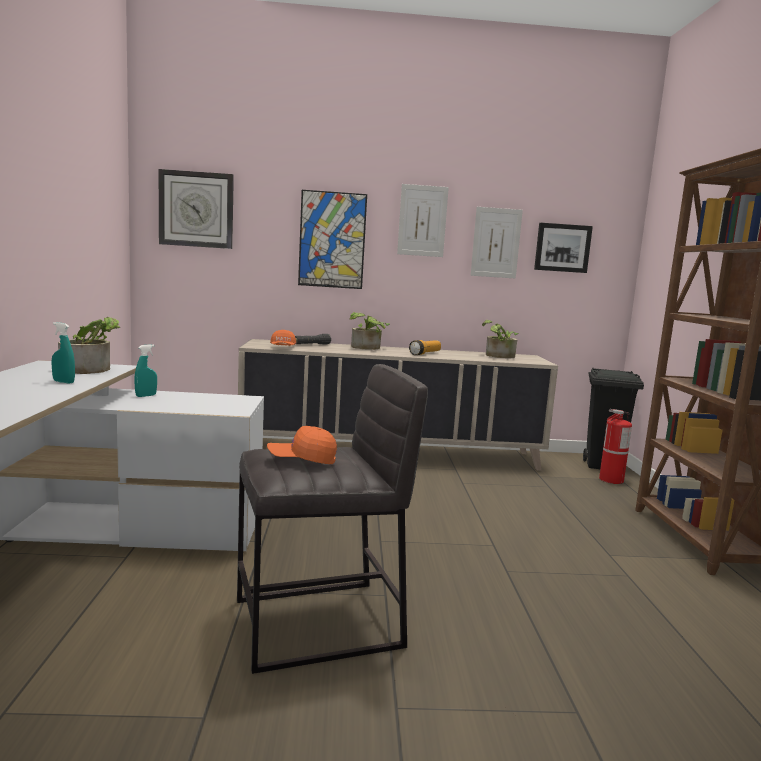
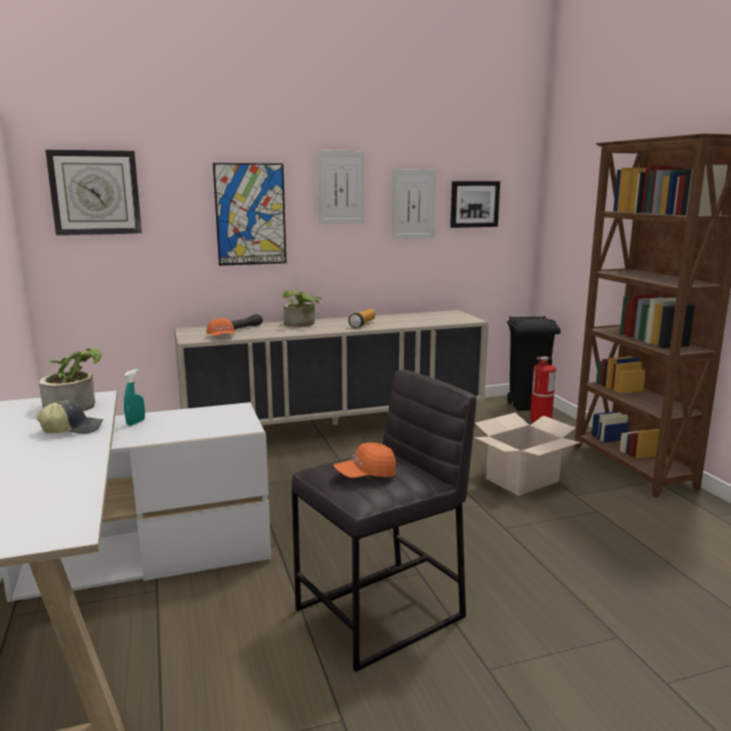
camera: 15 degrees left, 5 degrees up
turquoise spray bottle [51,322,75,383] -> cap [36,400,103,434]
potted plant [482,320,518,358] -> none
none -> cardboard box [474,413,581,496]

